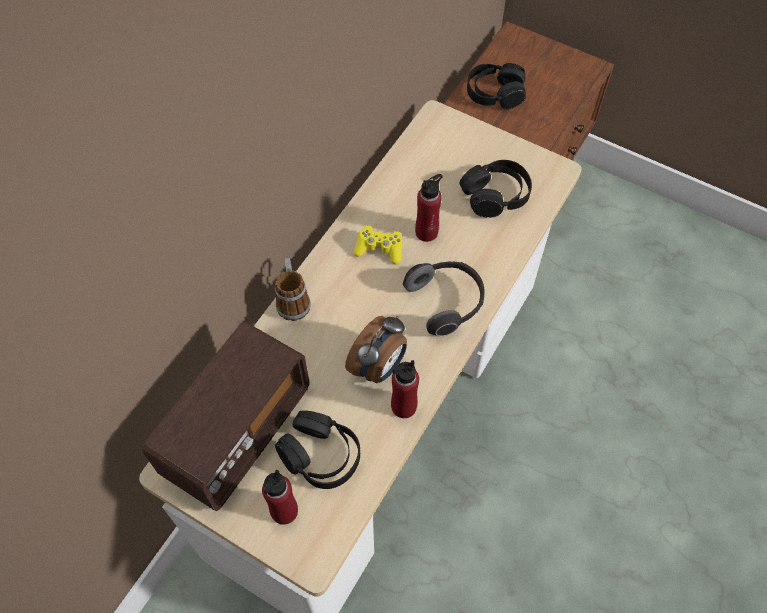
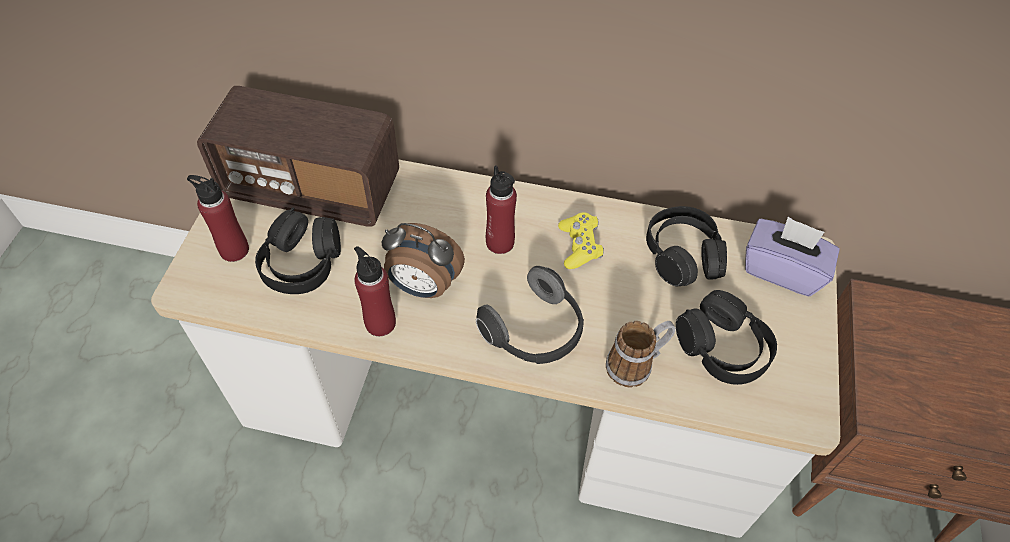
camera: 70 degrees right, 5 degrees down
mug [275,257,311,321] -> mug moved to [606,321,676,387]
red bottle [415,174,443,242] -> red bottle moved to [486,166,517,254]
black headphones [467,63,526,109] -> black headphones moved to [646,206,727,287]
none -> purple tissue box [745,217,840,296]

